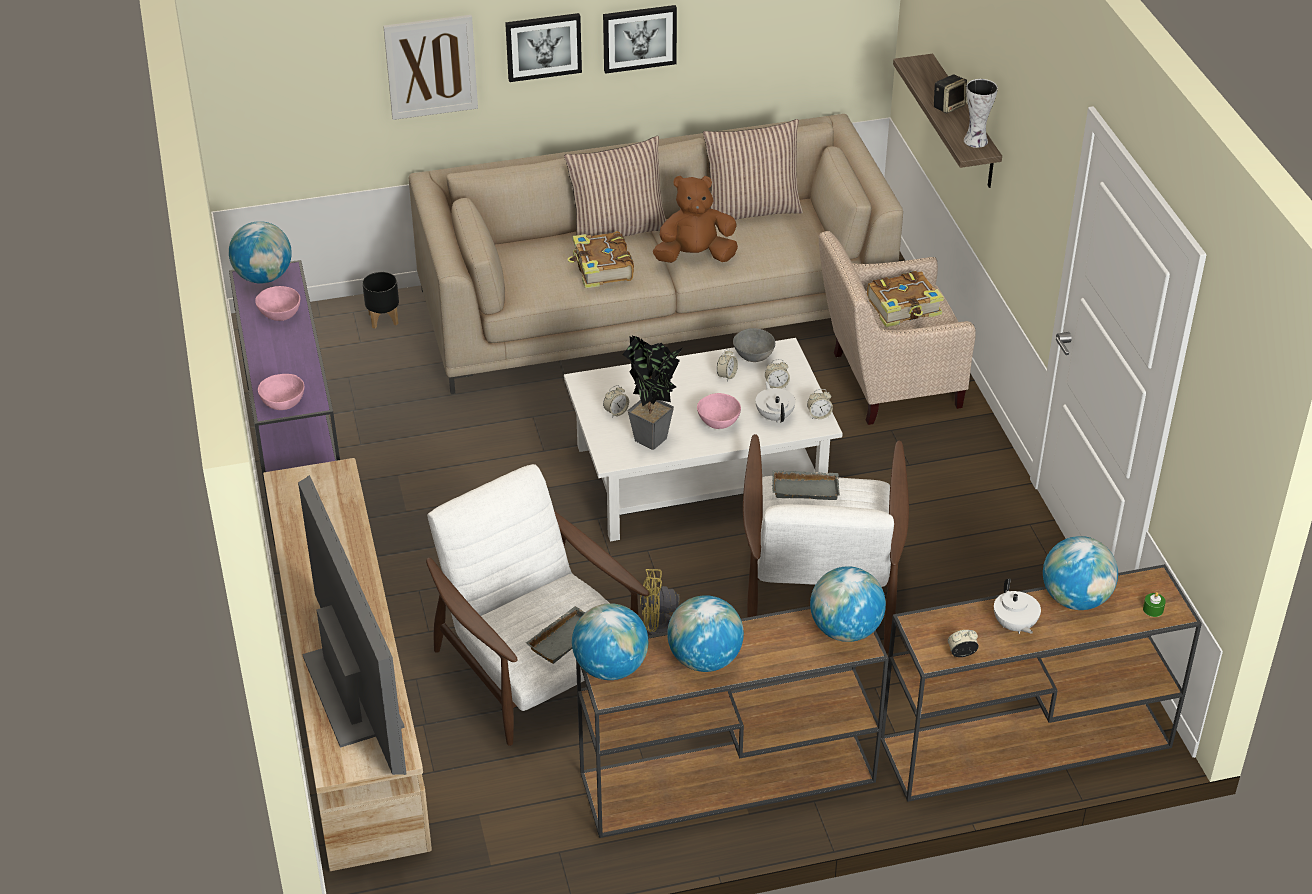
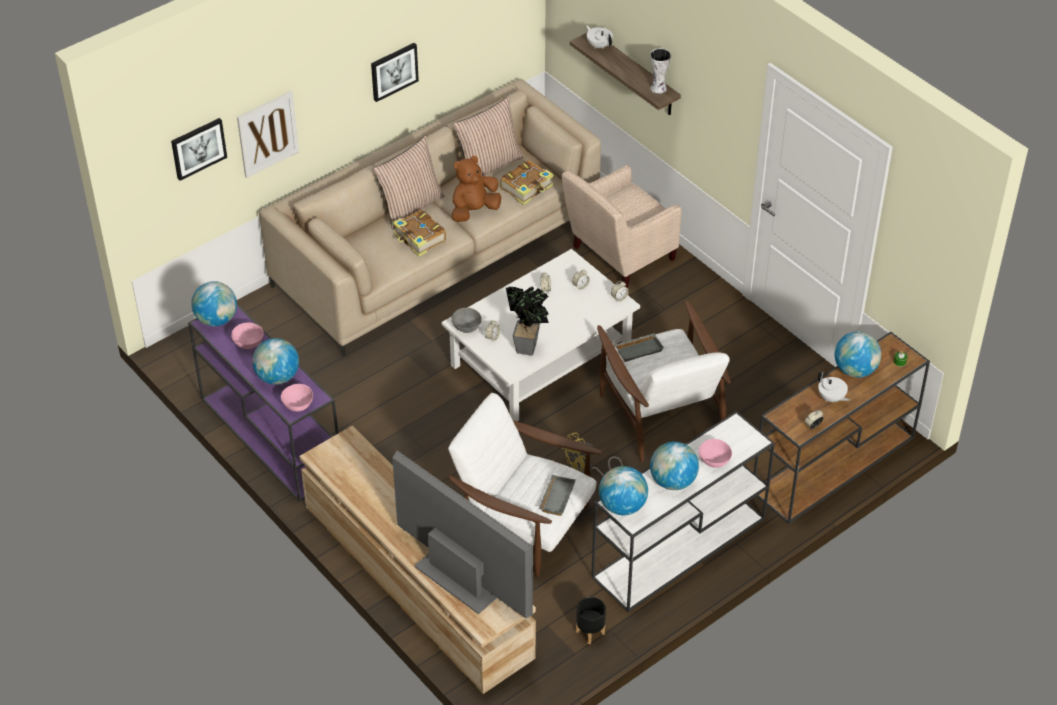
camera: 25 degrees left, 5 degrees up
black planter [362,272,399,329] -> black planter moved to [576,597,606,644]
picture [505,13,582,82] -> picture moved to [171,118,227,181]
brown console table [576,606,889,838] -> white console table [591,411,775,612]
pink bowl [697,393,741,429] -> pink bowl moved to [699,439,732,468]
grey bowl [733,328,775,362] -> grey bowl moved to [451,308,482,333]
white teapot [756,381,795,423] -> white teapot moved to [586,25,613,49]
globe [810,566,886,642] -> globe moved to [252,338,299,385]
book [867,271,944,327] -> book moved to [500,160,554,205]
speaker [934,75,967,114] -> none

